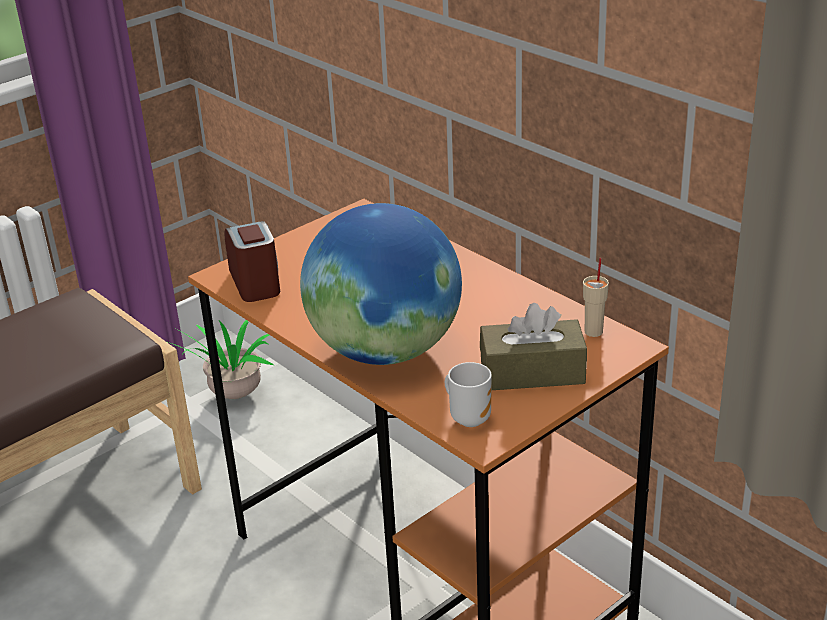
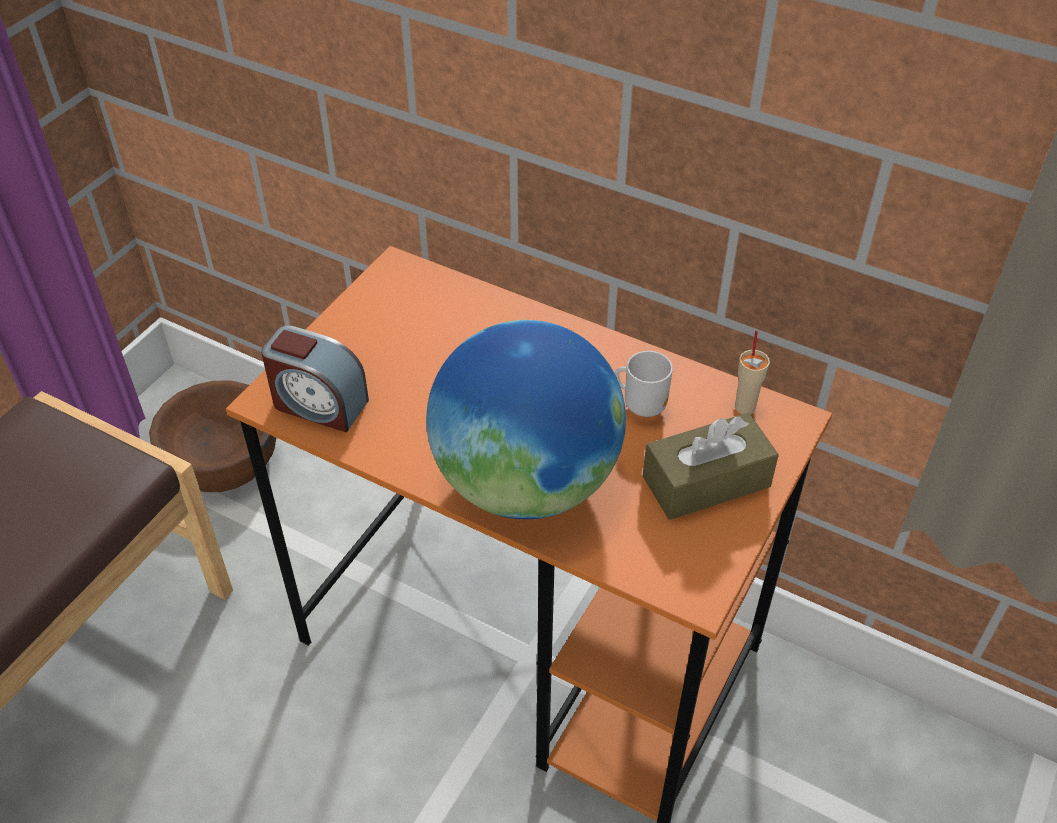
camera: 20 degrees left, 15 degrees up
potted plant [168,320,274,399] -> brown bowl [149,381,276,492]
alarm clock [224,221,280,302] -> alarm clock turned 150 degrees clockwise [261,325,369,432]
mug [445,362,492,427] -> mug moved to [615,351,673,417]

